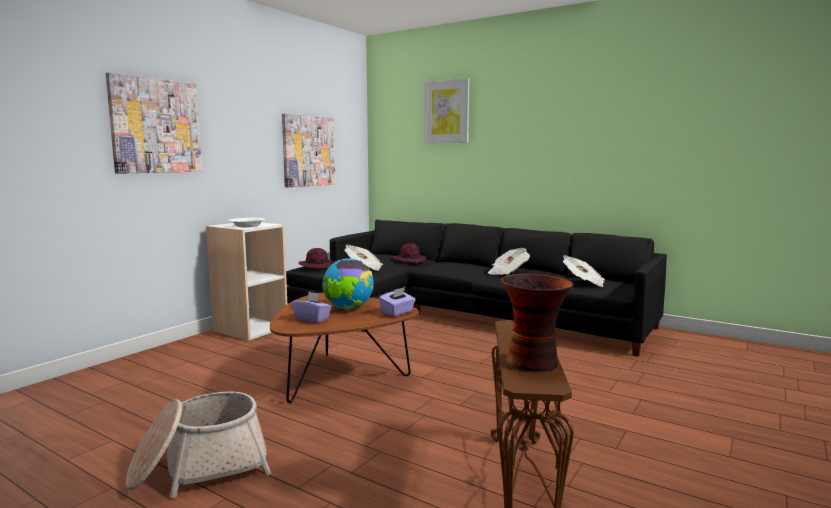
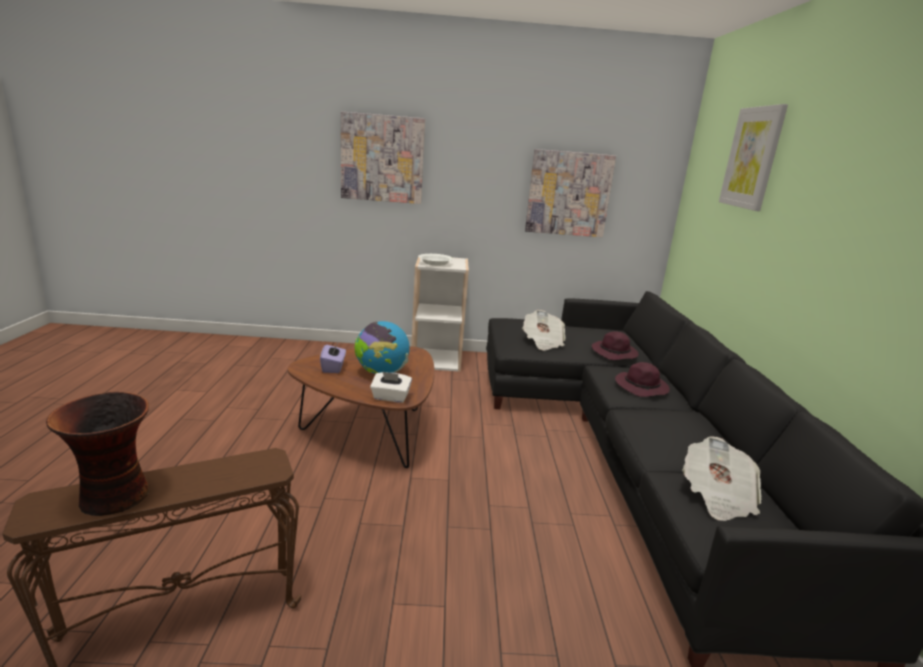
camera: 55 degrees right, 10 degrees up
basket [126,392,271,498] -> none
purple hat [299,248,334,269] -> purple hat moved to [615,362,670,397]
purple tissue box [379,287,416,317] -> white tissue box [370,372,412,403]
newspaper [488,248,530,275] -> none

